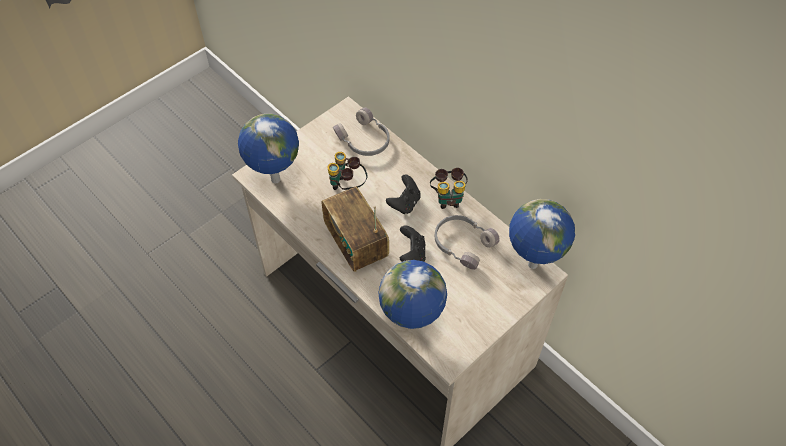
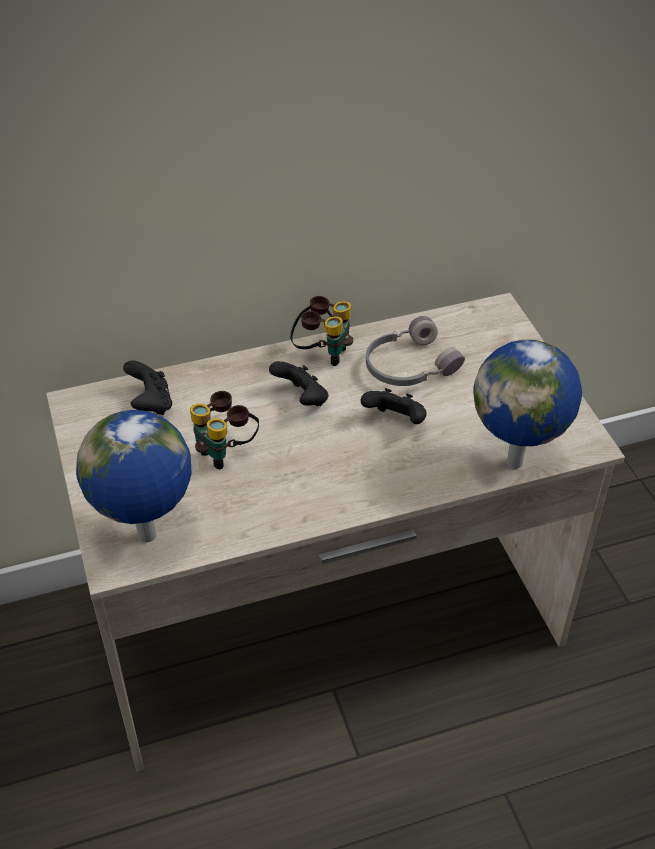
camera: 65 degrees left, 10 degrees down
radio [321,187,389,272] -> none
grey headphones [333,107,389,156] -> black game controller [123,360,172,415]
globe [509,199,575,269] -> none

